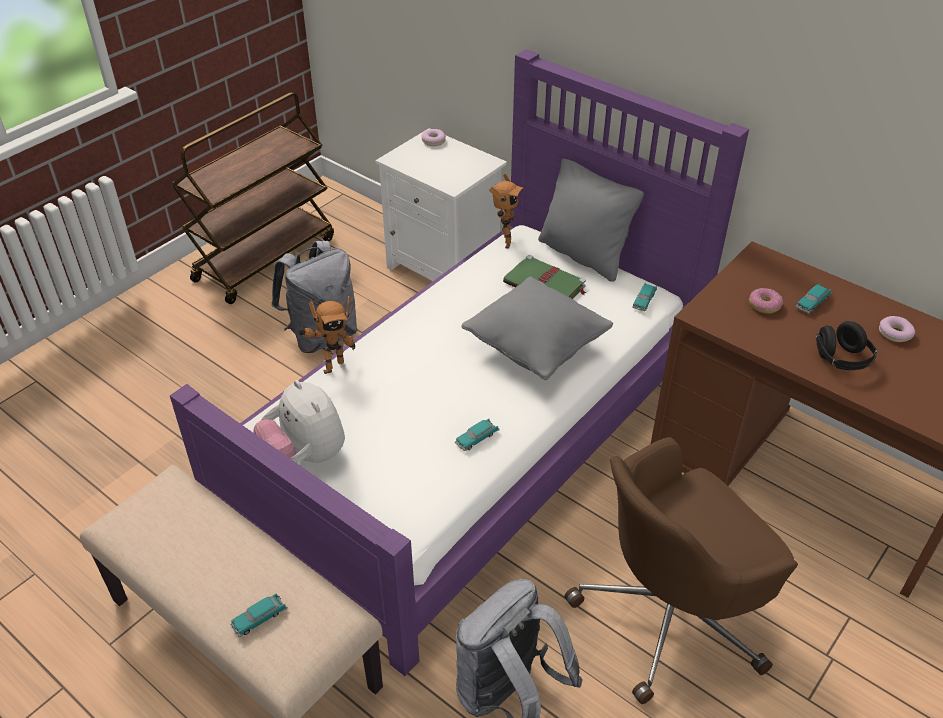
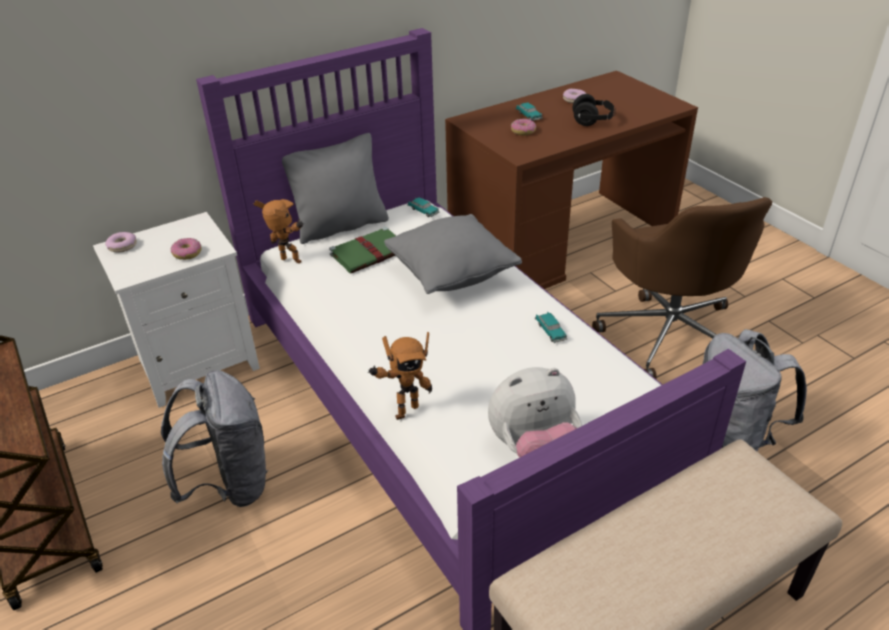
camera: 70 degrees left, 5 degrees down
toy car [230,593,288,637] -> none
toy robot [297,296,355,374] -> toy robot turned 75 degrees clockwise [368,332,432,420]
none -> donut [171,238,202,260]

